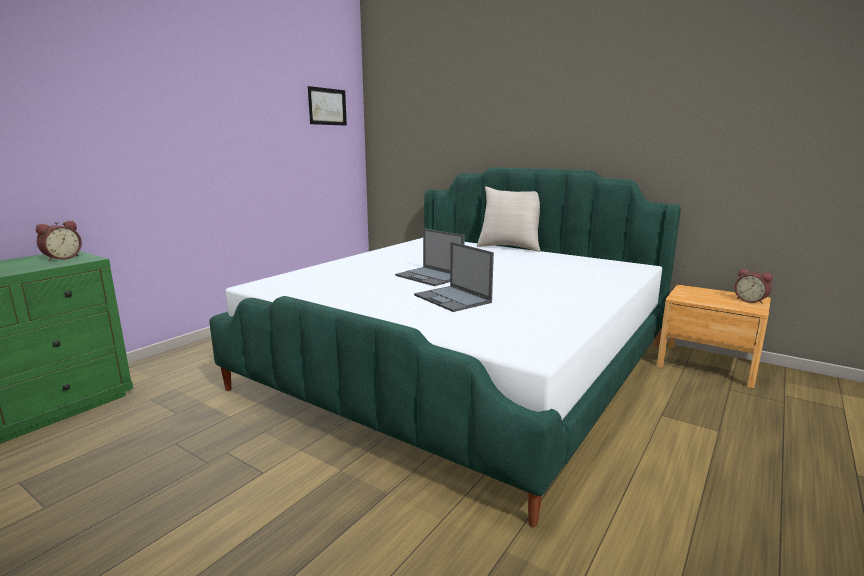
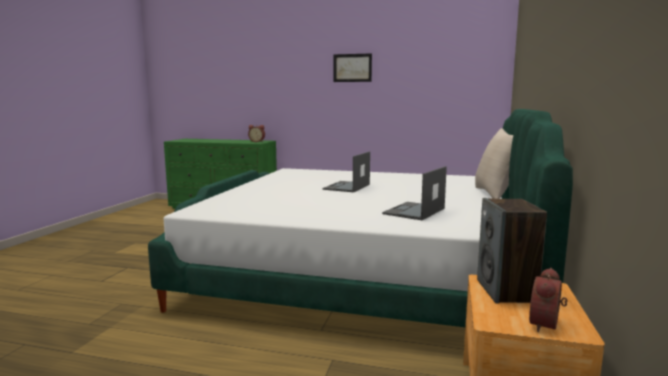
camera: 70 degrees right, 5 degrees down
picture [308,86,347,126] -> picture moved to [334,53,372,82]
laptop [414,242,494,312] -> laptop moved to [382,166,447,220]
none -> speaker [477,198,547,303]

